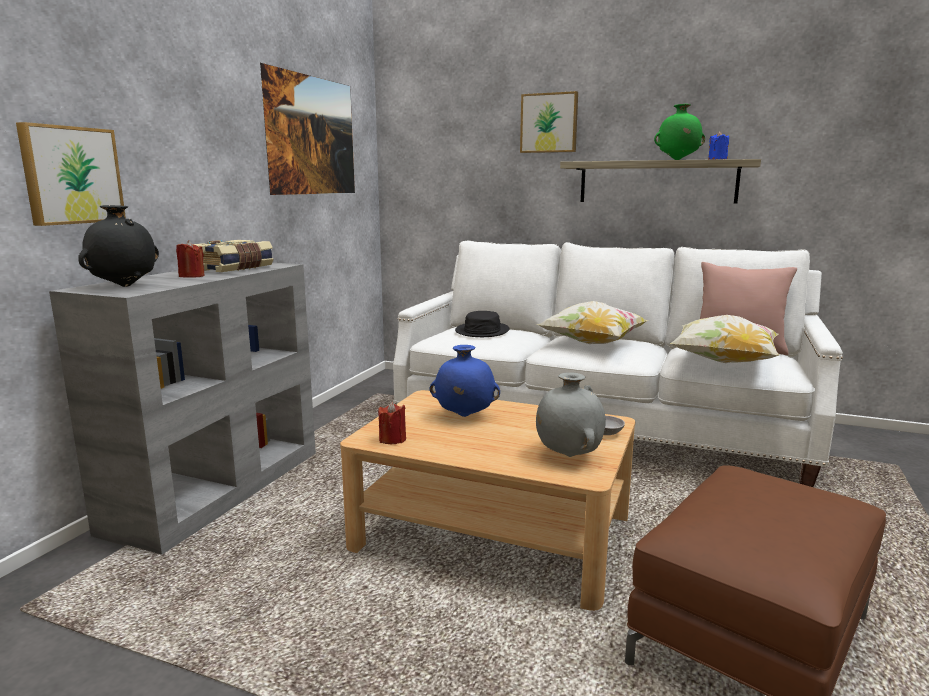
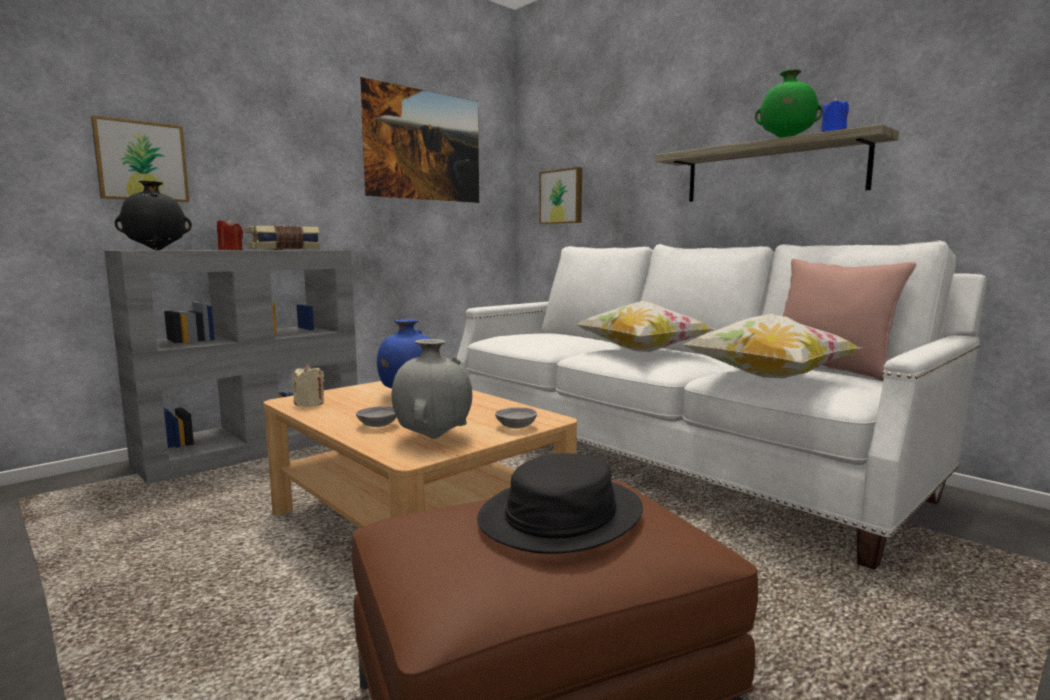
camera: 25 degrees right, 5 degrees down
red candle [378,402,406,444] -> beige candle [292,364,324,407]
black hat [455,311,510,337] -> black hat moved to [477,453,643,554]
picture [520,91,578,153] -> picture moved to [539,167,582,224]
none -> grey bowl [356,406,396,427]

